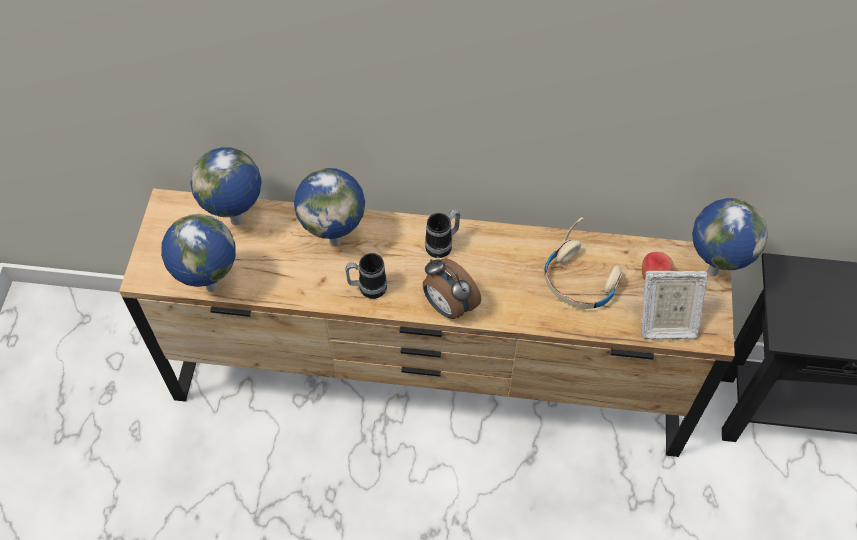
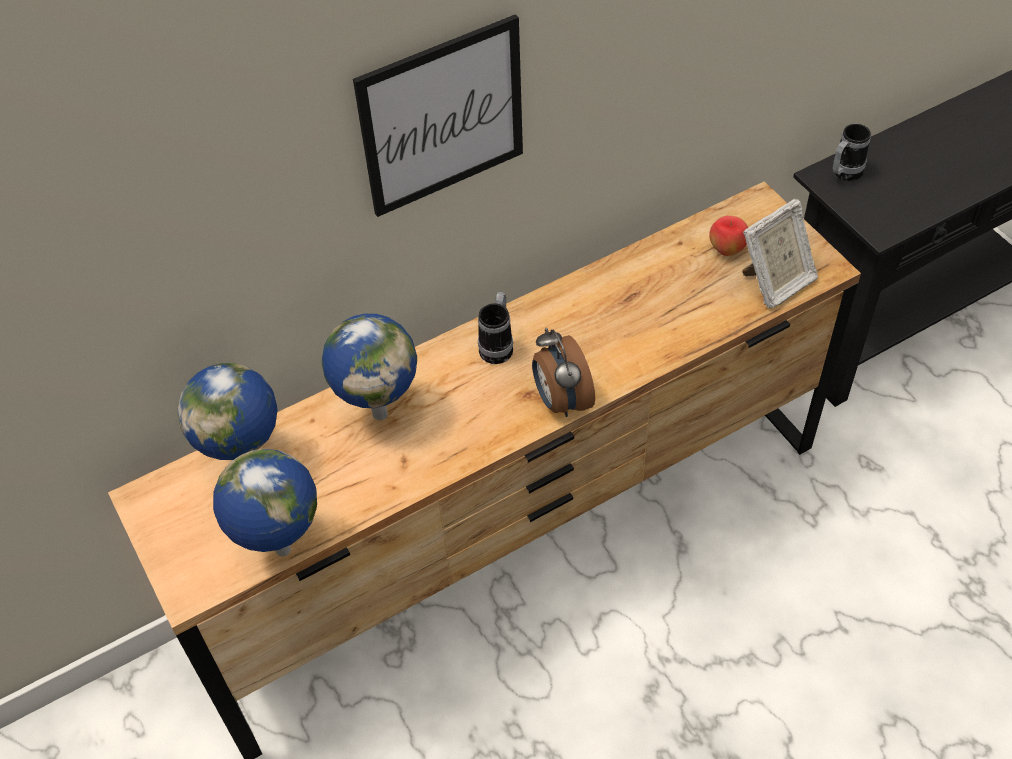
camera: 35 degrees left, 5 degrees down
mug [345,253,387,299] -> mug moved to [832,124,871,181]
alarm clock [423,258,481,319] -> alarm clock turned 60 degrees clockwise [532,328,595,417]
beige headphones [545,217,623,309] -> none
globe [692,198,768,276] -> none
none -> picture [353,14,523,217]

